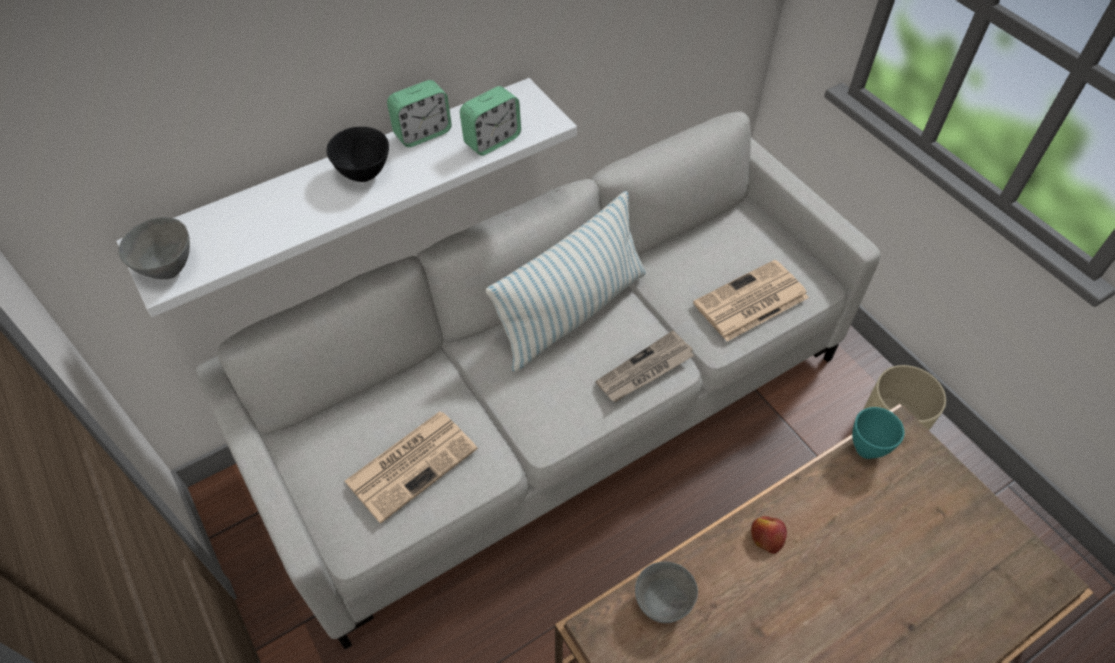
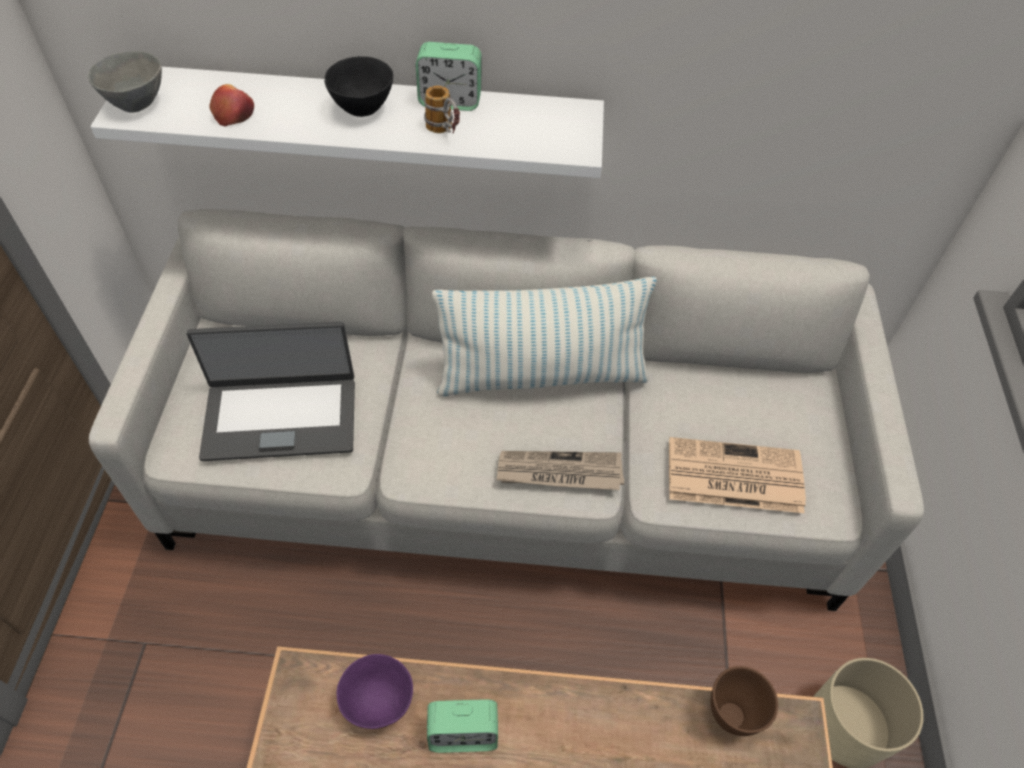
camera: 35 degrees right, 0 degrees up
newspaper [344,411,478,523] -> laptop [187,322,355,461]
alarm clock [460,86,521,156] -> alarm clock moved to [427,699,498,753]
grey bowl [635,561,698,623] -> purple bowl [337,654,413,729]
apple [751,516,787,554] -> apple moved to [210,84,254,127]
turquoise bowl [852,407,904,459] -> brown bowl [711,666,778,736]
none -> mug [424,86,460,133]

